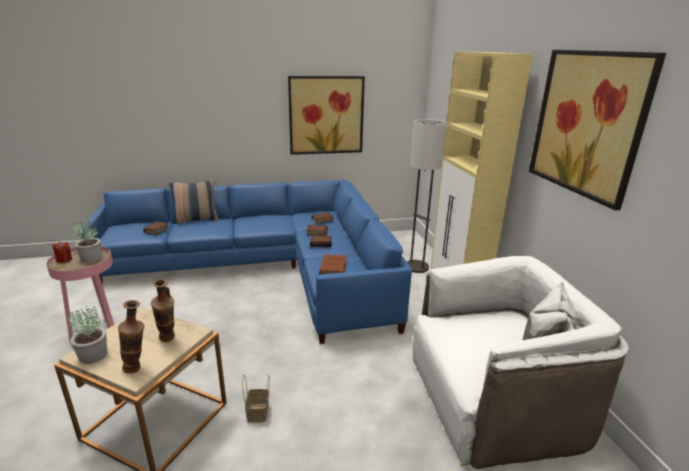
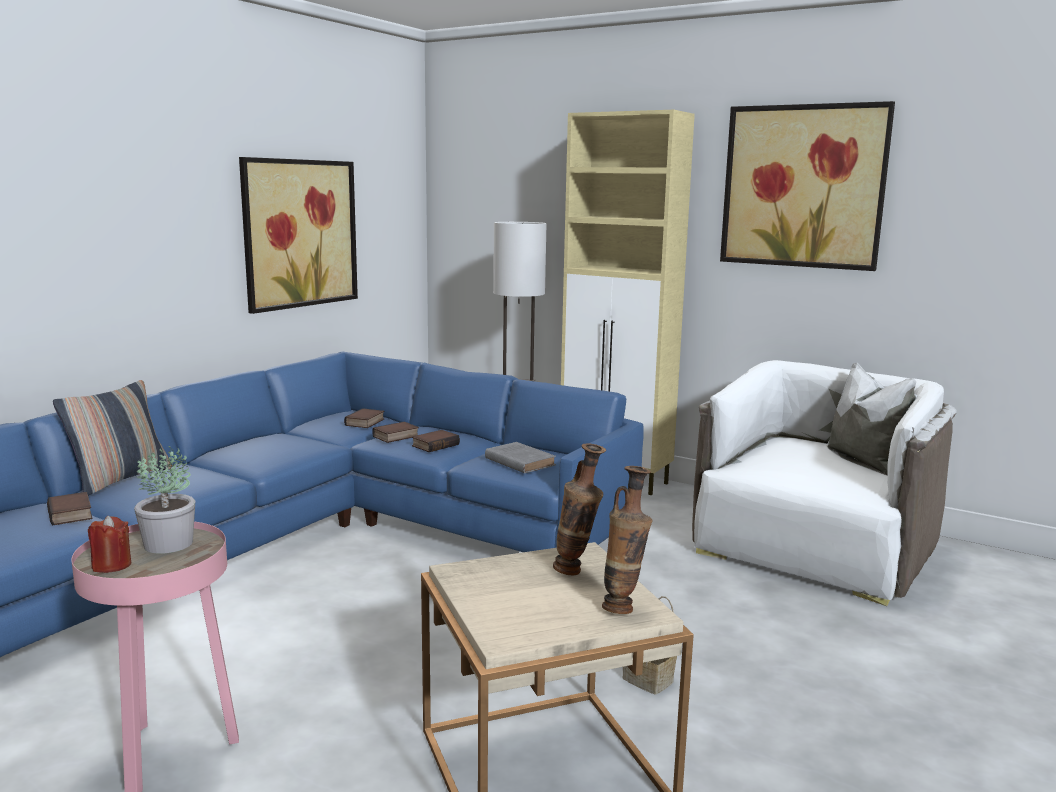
camera: 45 degrees left, 10 degrees down
potted plant [67,306,107,364] -> none
brown book [319,255,347,275] -> grey book [485,442,556,473]

